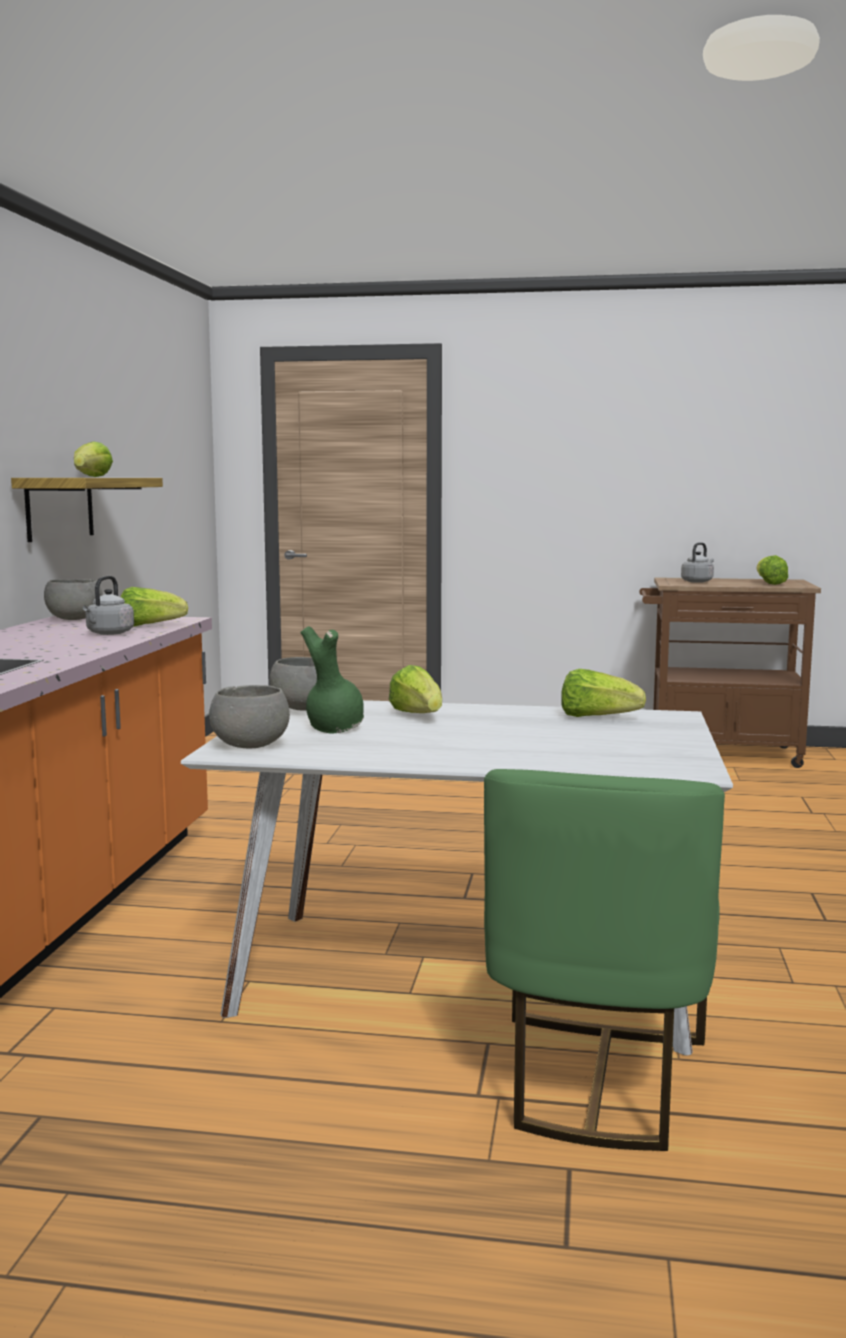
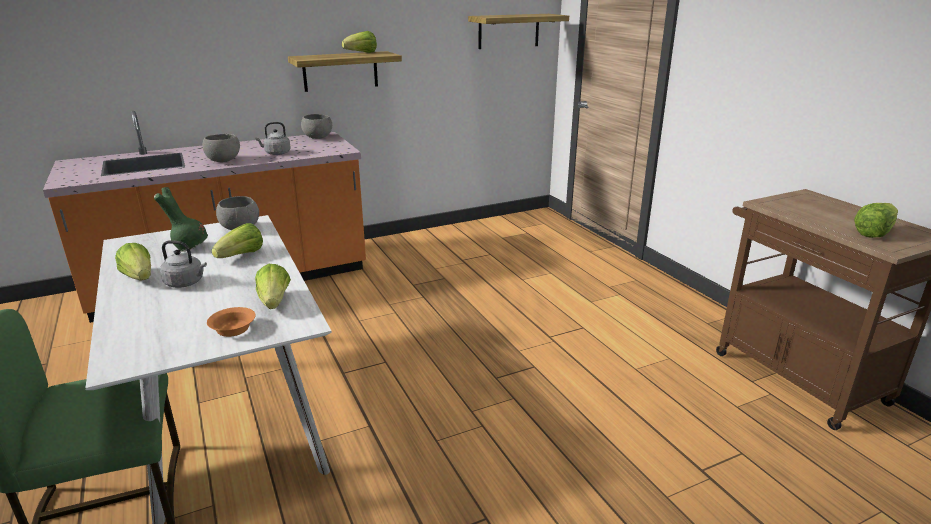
camera: 55 degrees right, 15 degrees up
lettuce [121,587,188,627] -> lettuce moved to [115,243,151,280]
grey bowl [209,685,290,748] -> grey bowl moved to [202,134,240,162]
grey kettle [681,542,714,583] -> grey kettle moved to [160,240,207,288]
none -> orange bowl [207,307,256,337]
none -> shelf [468,14,569,49]

